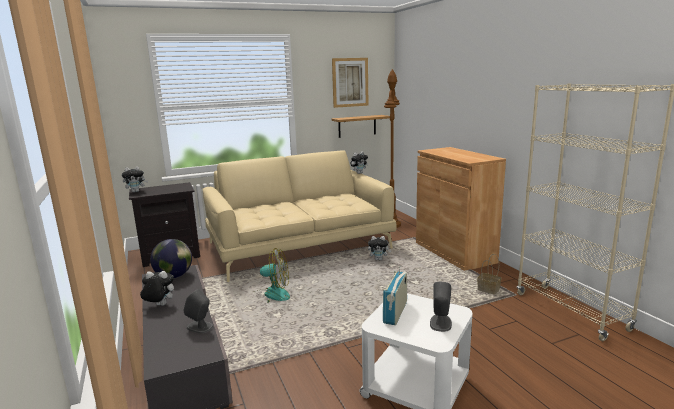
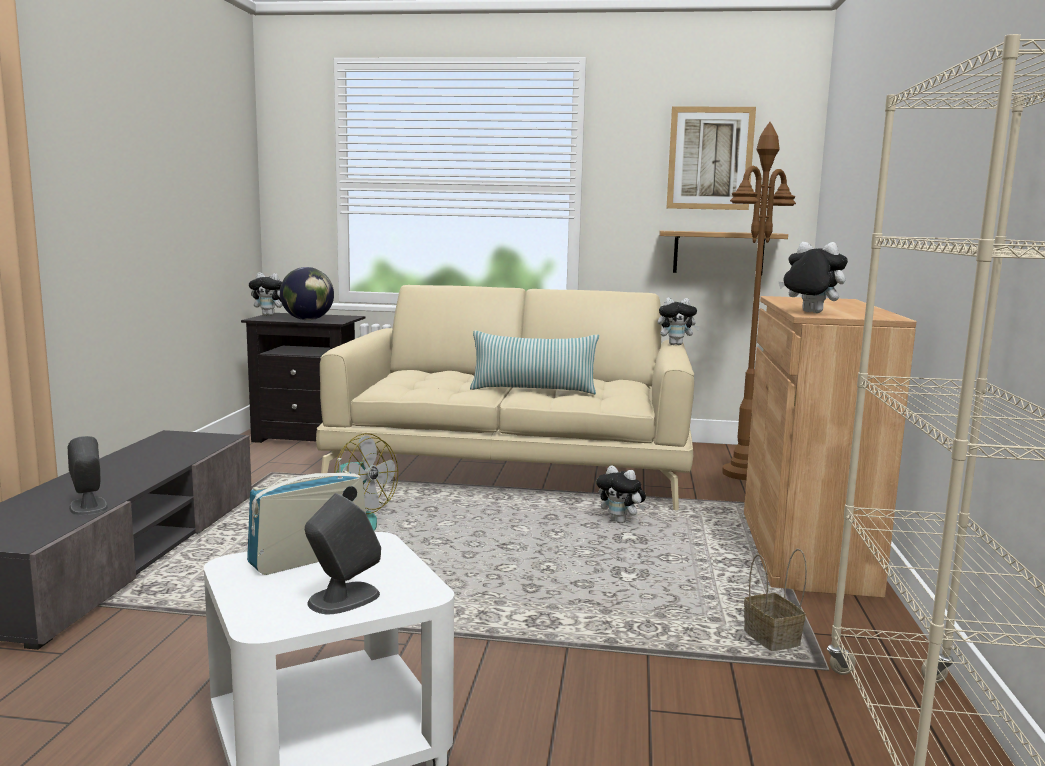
camera: 30 degrees right, 5 degrees down
plush toy [140,271,174,306] -> plush toy moved to [779,242,848,313]
globe [150,239,192,278] -> globe moved to [280,267,334,320]
none -> pillow [470,331,599,394]

